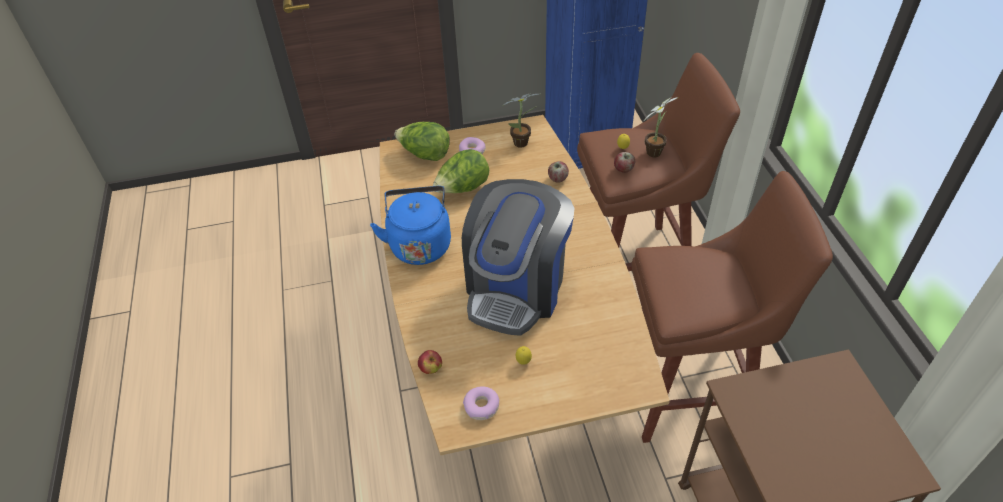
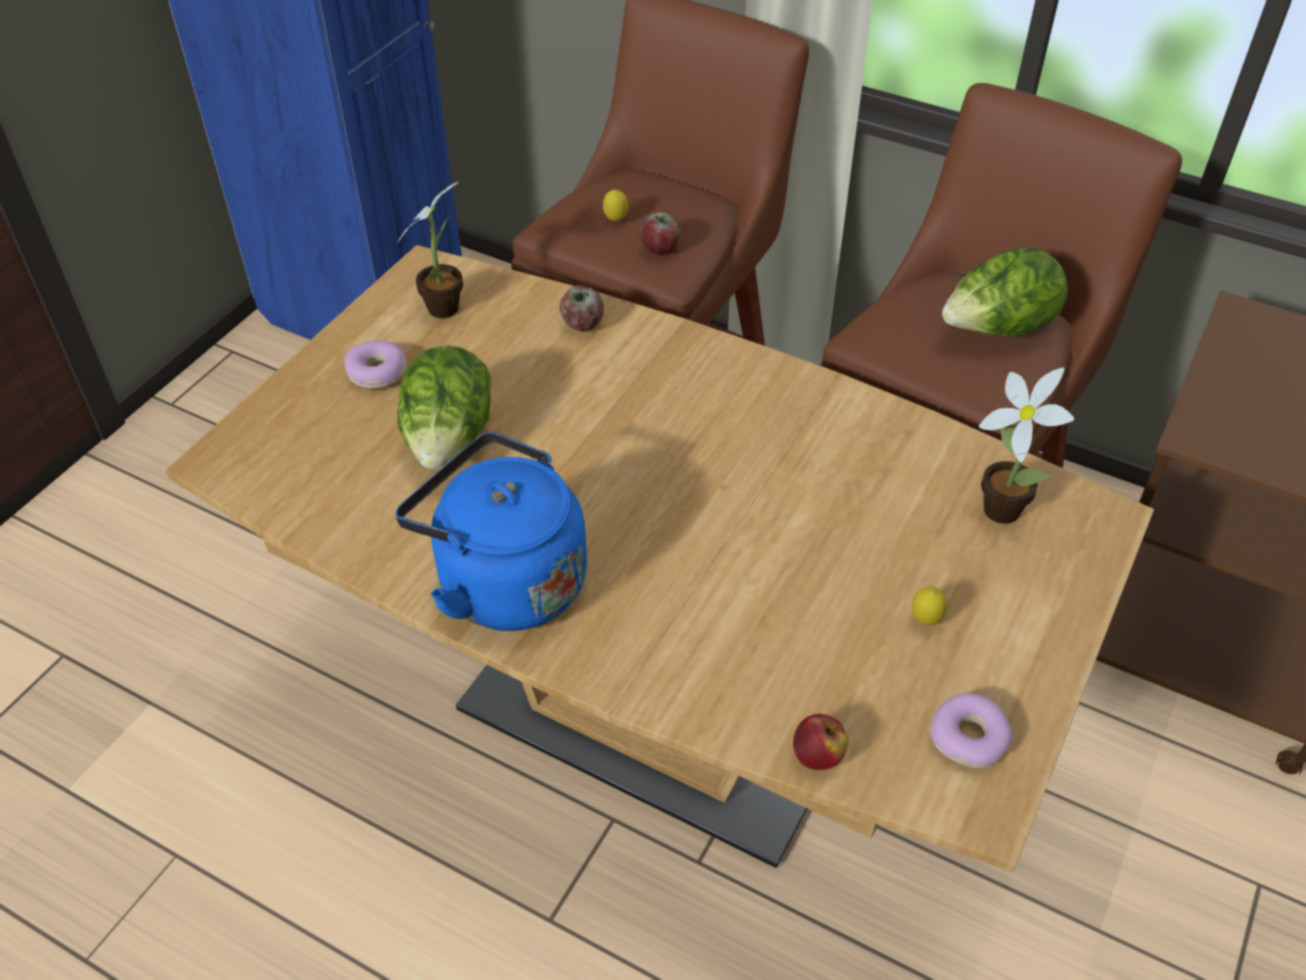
camera: 50 degrees left, 0 degrees up
lettuce [394,122,450,161] -> lettuce moved to [942,248,1068,336]
coffee machine [462,179,574,336] -> none
potted plant [643,97,678,157] -> potted plant moved to [979,368,1074,524]

